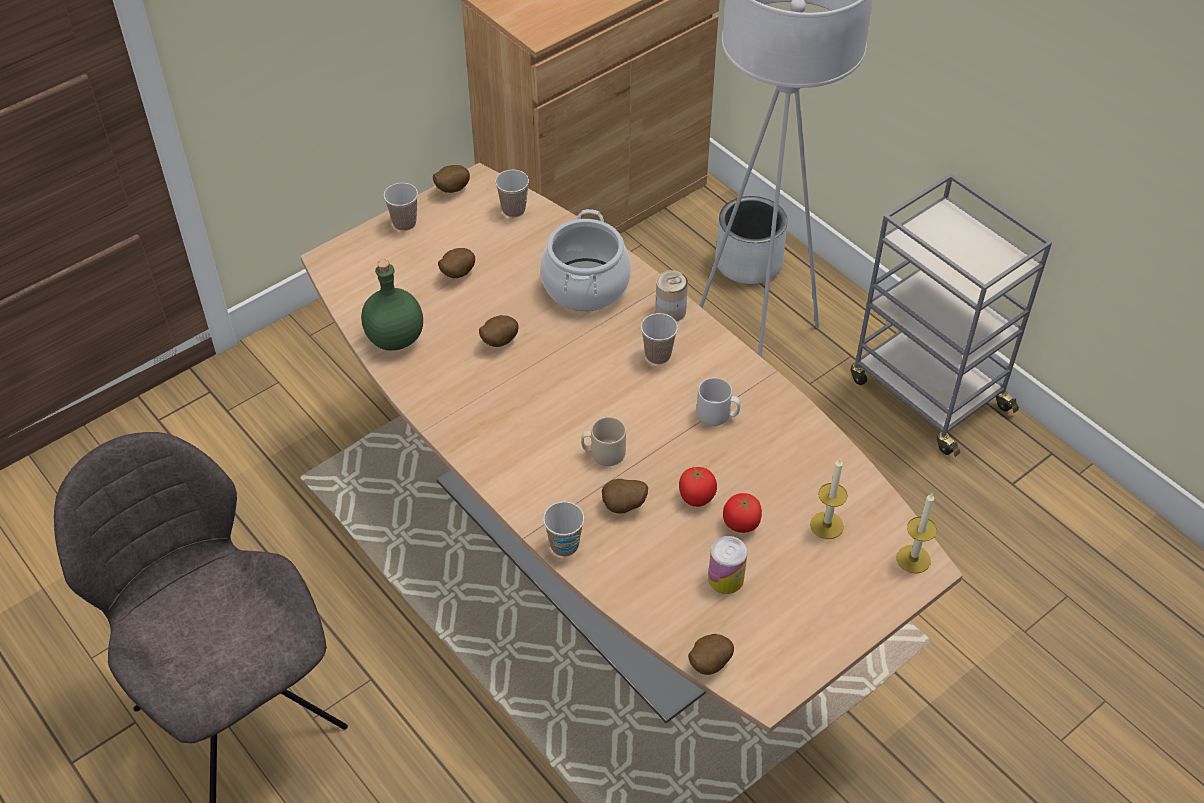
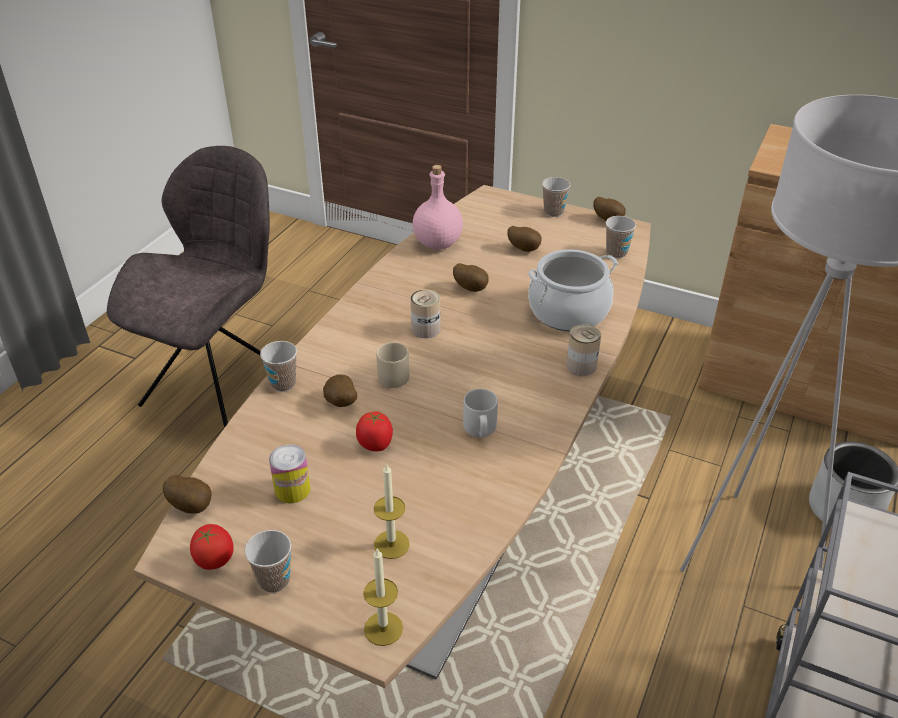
camera: 65 degrees right, 10 degrees down
green bottle [361,259,423,351] -> pink bottle [413,165,463,250]
cup [641,313,678,364] -> cup moved to [245,530,291,593]
tomato [723,493,762,533] -> tomato moved to [190,524,234,570]
none -> can [411,289,440,338]

